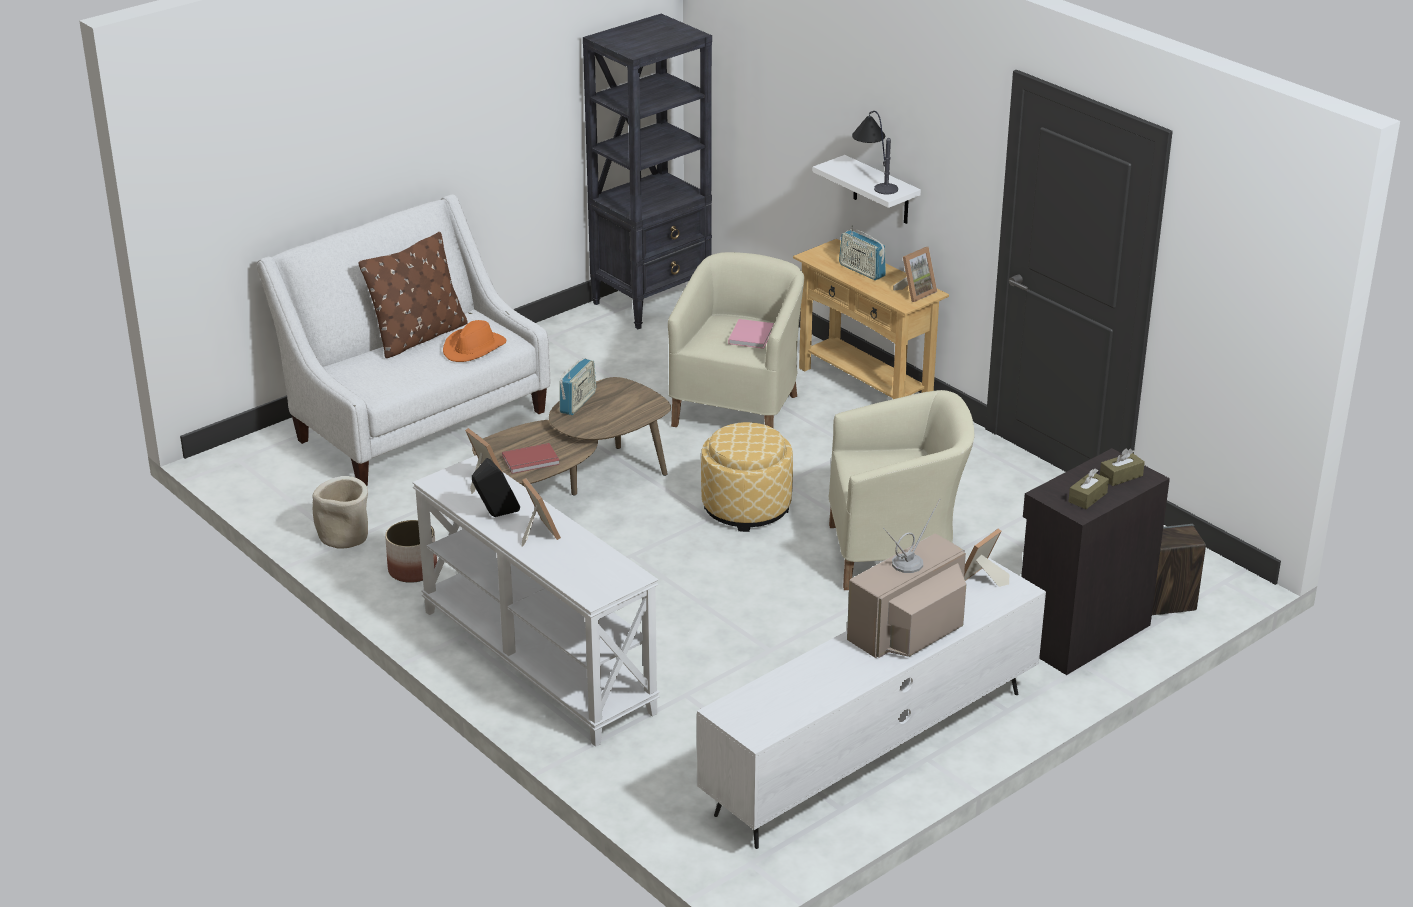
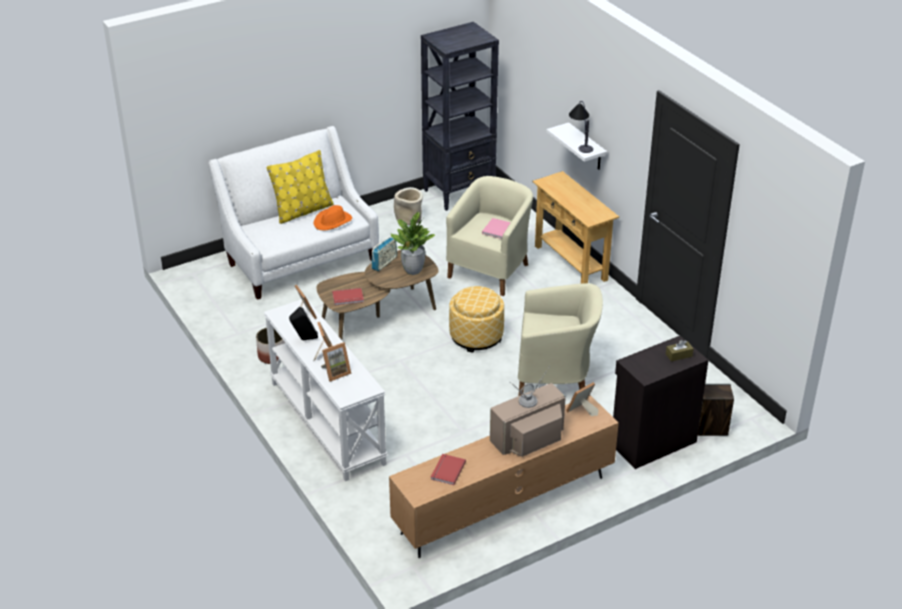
camera: 10 degrees right, 5 degrees up
beige planter [313,476,368,549] -> beige planter moved to [394,187,423,225]
brown pillow [359,232,468,358] -> yellow pillow [267,150,333,224]
white tv stand [697,558,1046,849] -> brown tv stand [389,395,619,558]
radio [839,226,886,280] -> none
picture frame [893,247,937,302] -> picture frame moved to [321,342,352,382]
brown tissue box [1068,468,1109,509] -> none
none -> potted plant [391,212,436,275]
none -> red book [431,454,466,485]

